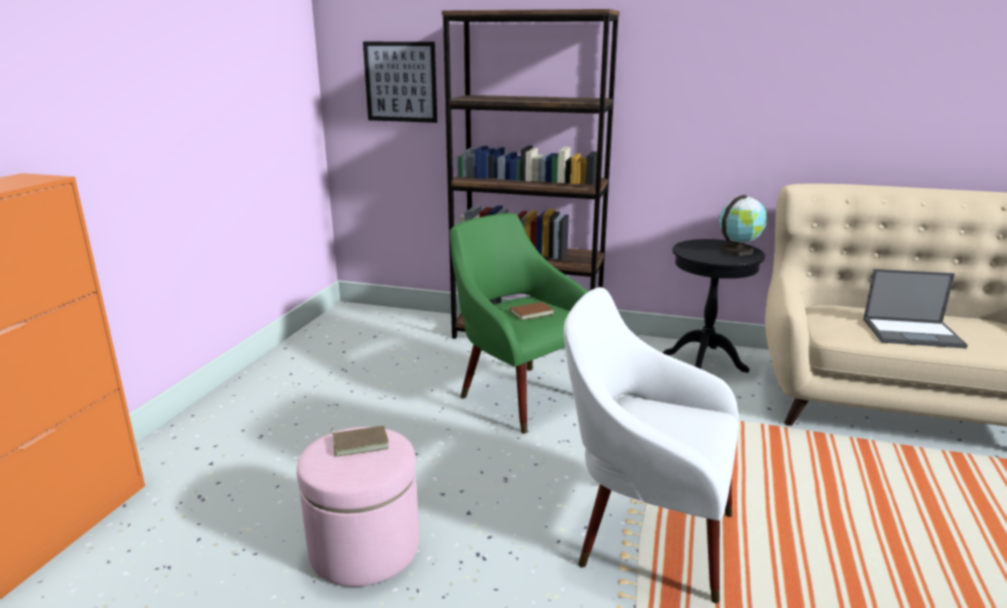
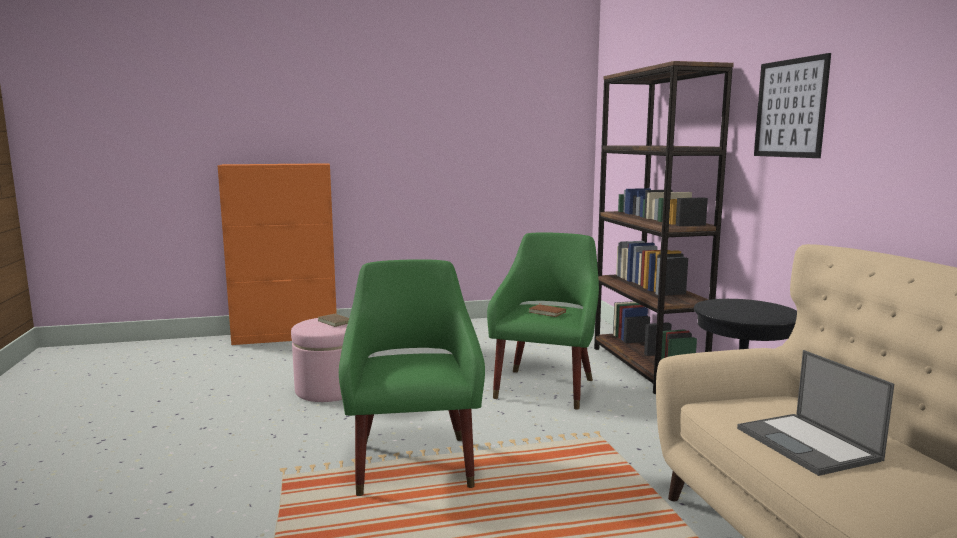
camera: 60 degrees right, 10 degrees down
picture [363,42,437,123] -> picture moved to [754,53,831,158]
white armchair [564,287,739,603] -> green armchair [339,259,485,496]
globe [719,195,768,256] -> none

